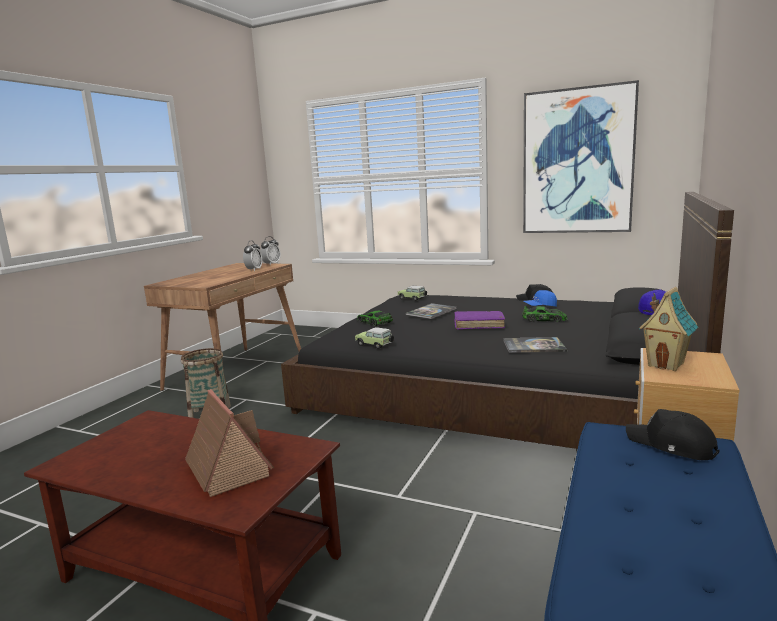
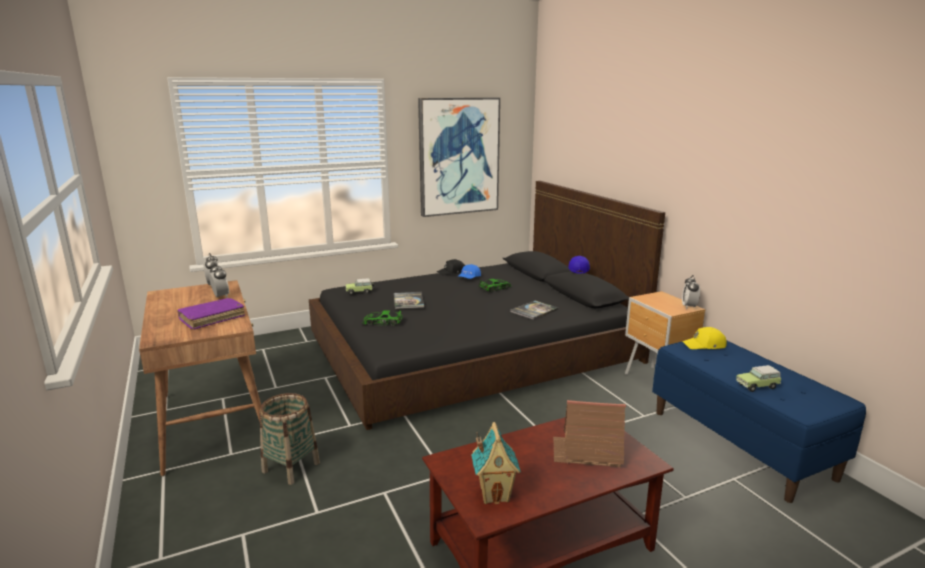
camera: 50 degrees left, 5 degrees up
toy car [355,327,394,349] -> toy car moved to [736,365,781,392]
purple book [454,311,505,330] -> purple book moved to [177,298,245,330]
black cap [626,409,720,460] -> yellow cap [682,327,727,349]
toy house [639,287,698,371] -> toy house moved to [471,422,521,504]
none -> alarm clock [682,275,700,309]

